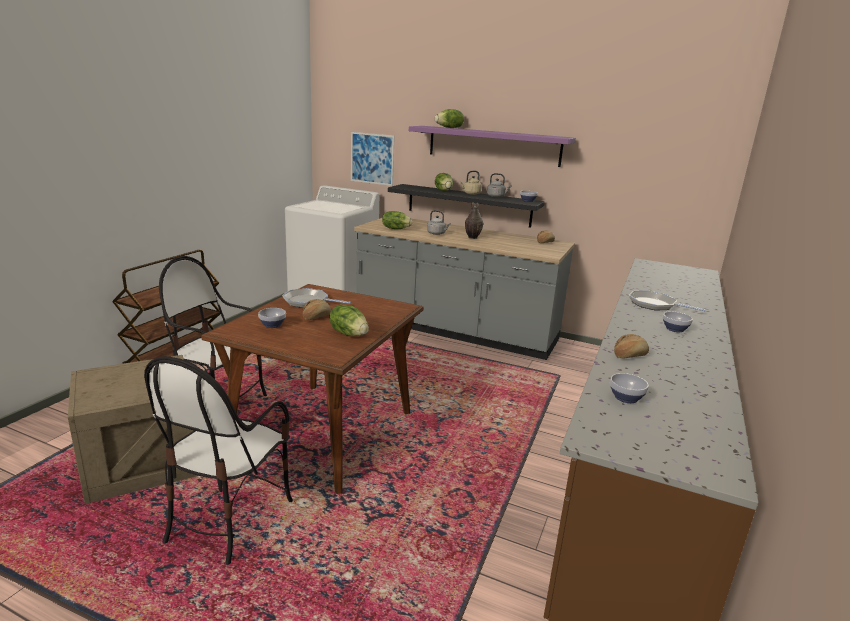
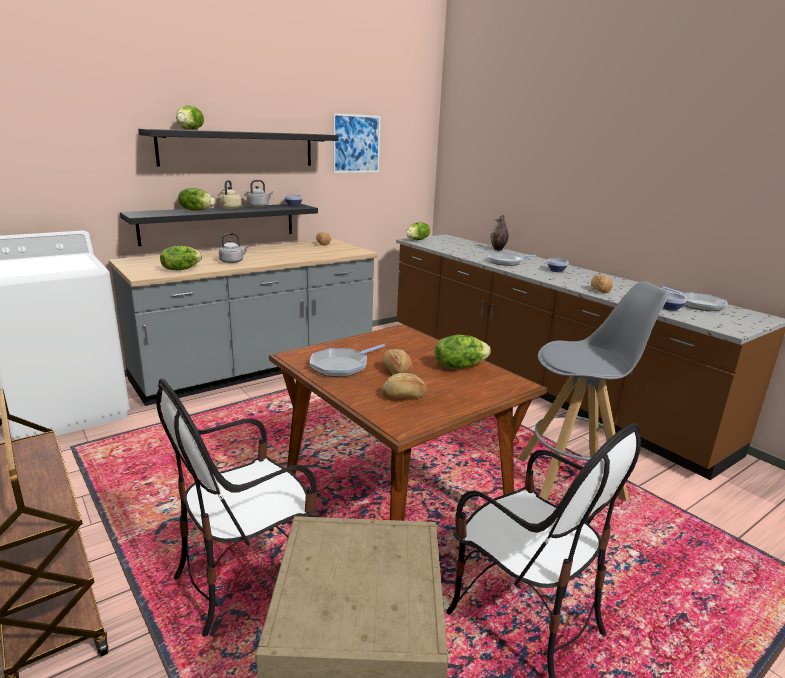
camera: 60 degrees left, 0 degrees up
bowl [258,308,286,328] -> bread [382,373,427,399]
picture [351,132,395,186] -> picture moved to [333,113,380,173]
purple shelf [409,126,576,167] -> black shelf [139,129,338,166]
vase [465,202,483,239] -> vase moved to [491,214,509,251]
none -> lettuce [406,222,430,240]
none -> grey stool [518,281,669,501]
none -> frying pan [662,286,728,311]

